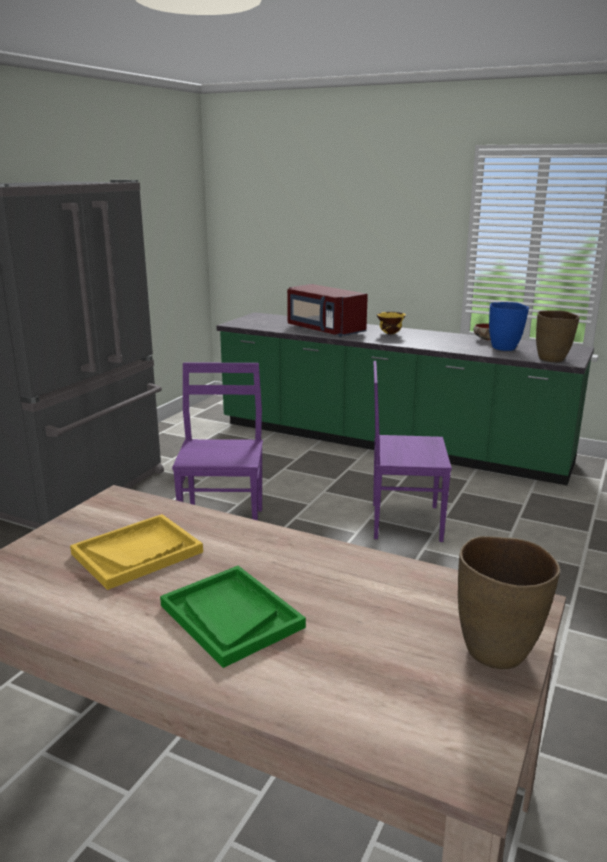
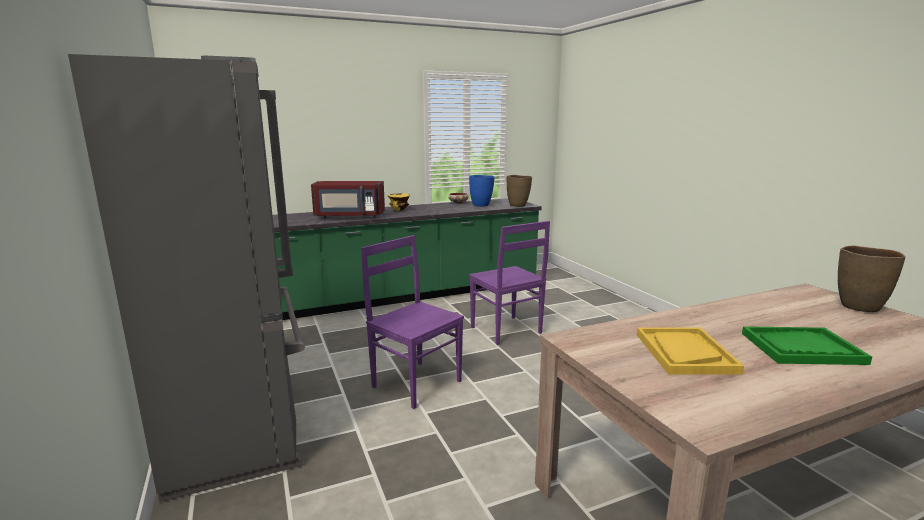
camera: 50 degrees left, 5 degrees down
purple chair [373,361,452,542] -> purple chair turned 75 degrees counterclockwise [469,221,550,345]

